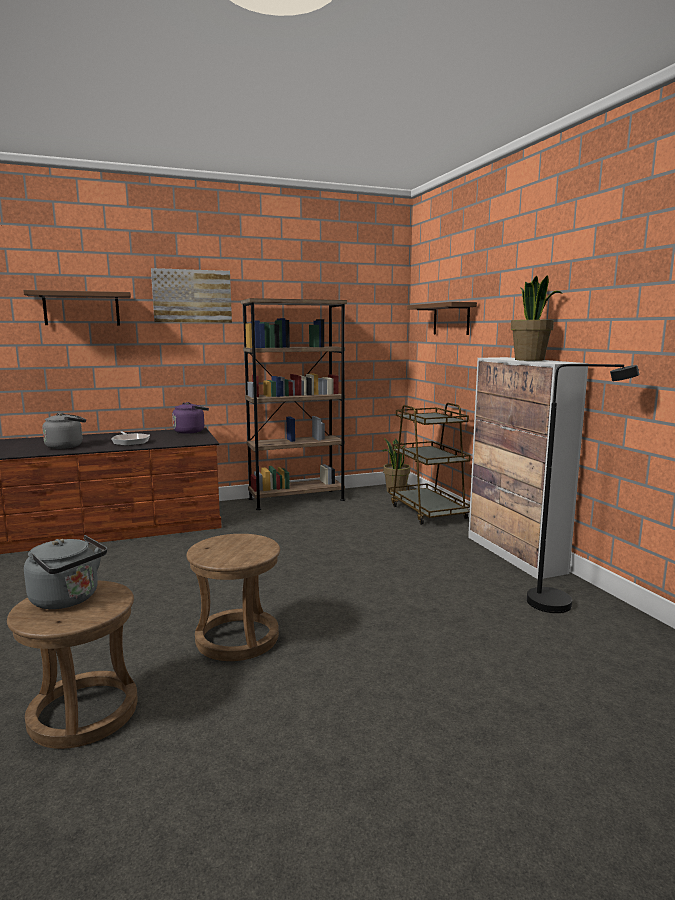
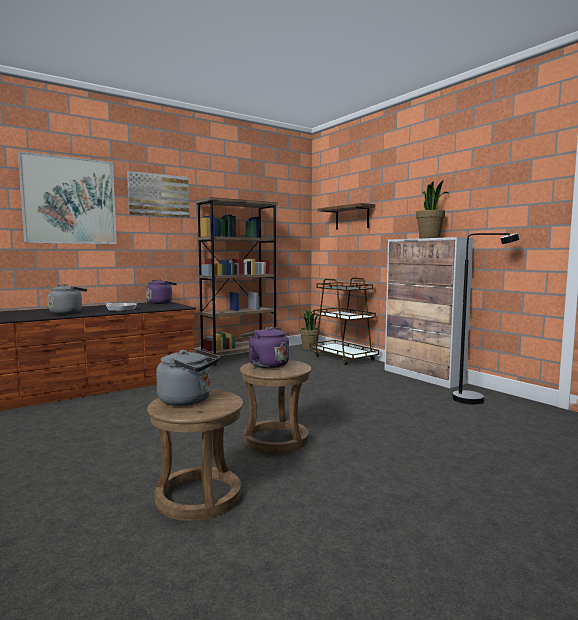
camera: 15 degrees left, 5 degrees down
brown shelf [23,290,131,325] -> picture [18,151,117,244]
none -> purple kettle [241,327,289,368]

